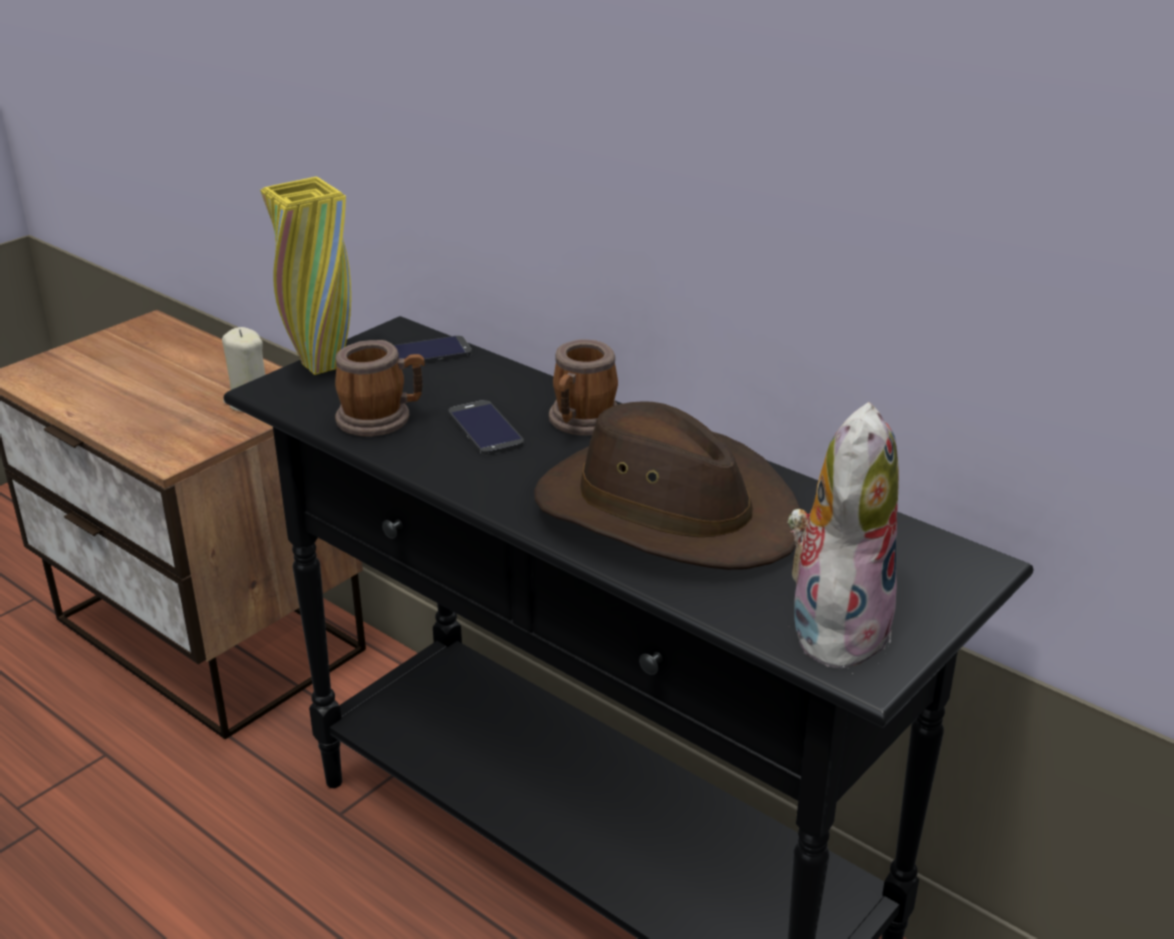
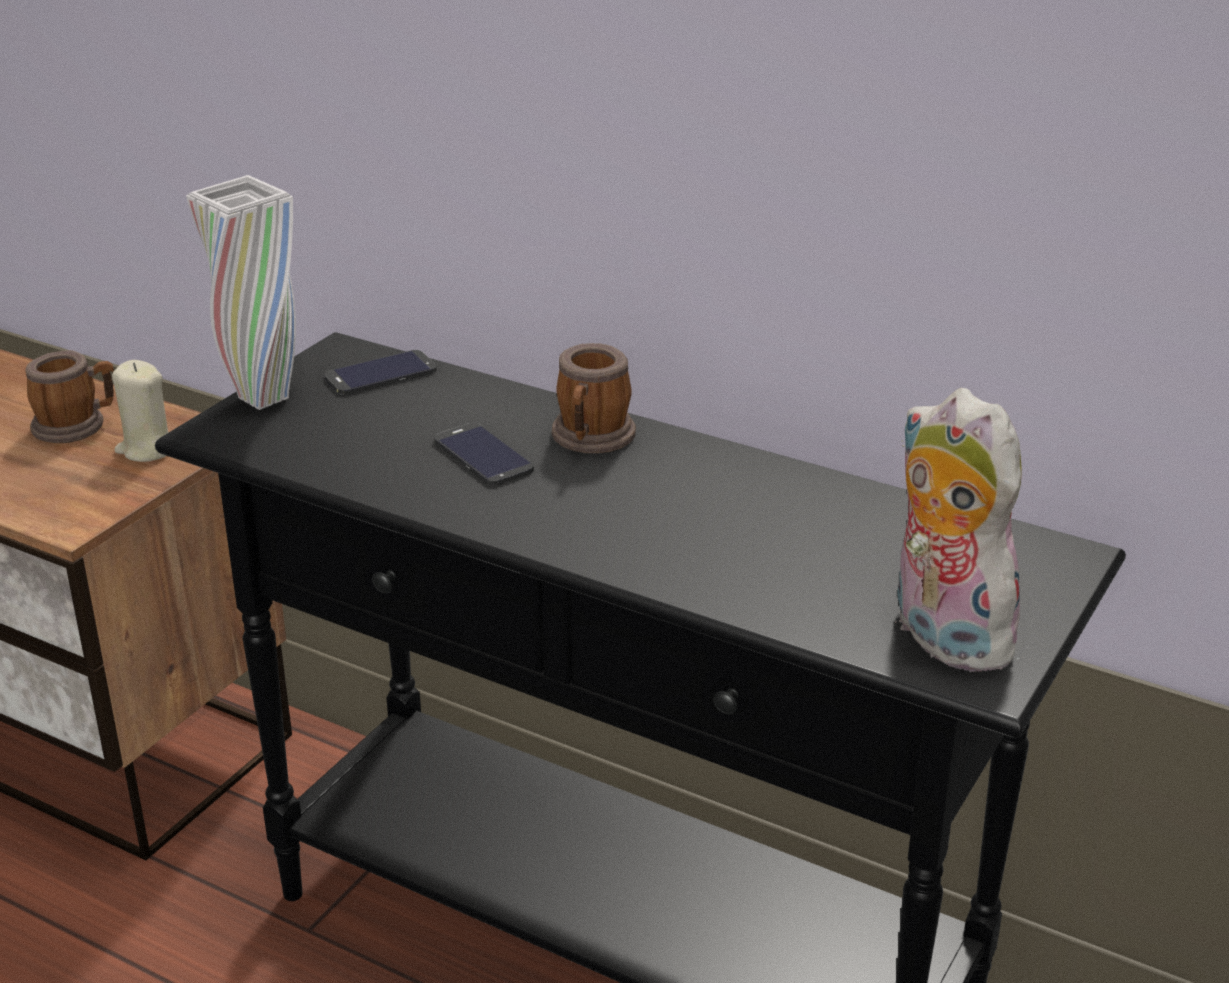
camera: 10 degrees left, 0 degrees up
yellow vase [260,176,351,375] -> white vase [186,175,296,410]
mug [335,340,425,437] -> mug moved to [26,350,114,443]
brown hat [534,401,800,570] -> none
plush toy [788,402,899,674] -> plush toy turned 45 degrees counterclockwise [895,388,1030,672]

